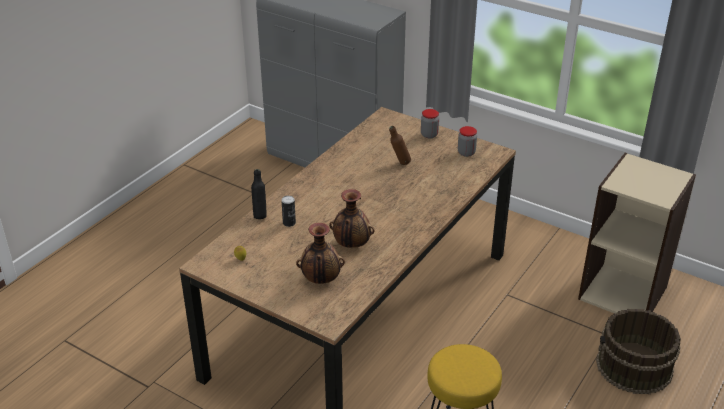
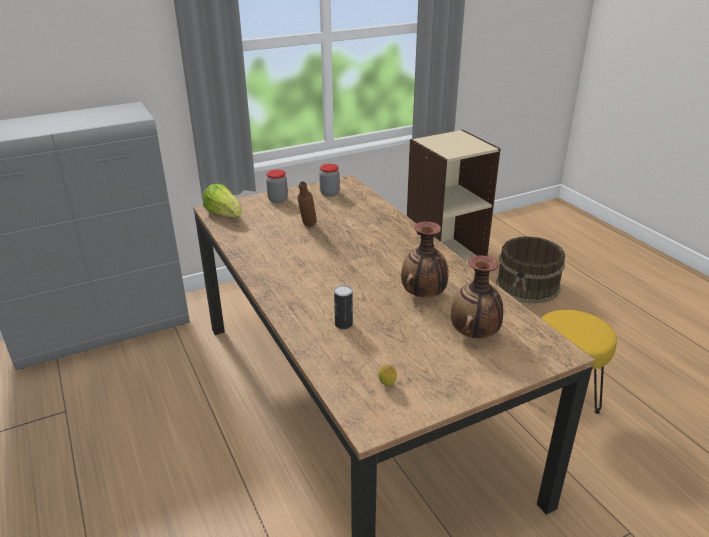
camera: 60 degrees left, 5 degrees down
black bottle [251,169,267,219] -> none
none -> lettuce [202,184,242,217]

